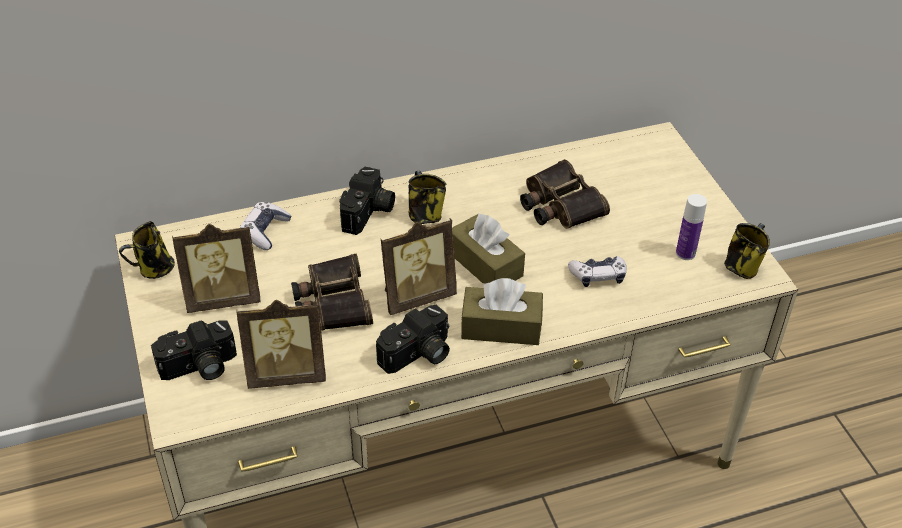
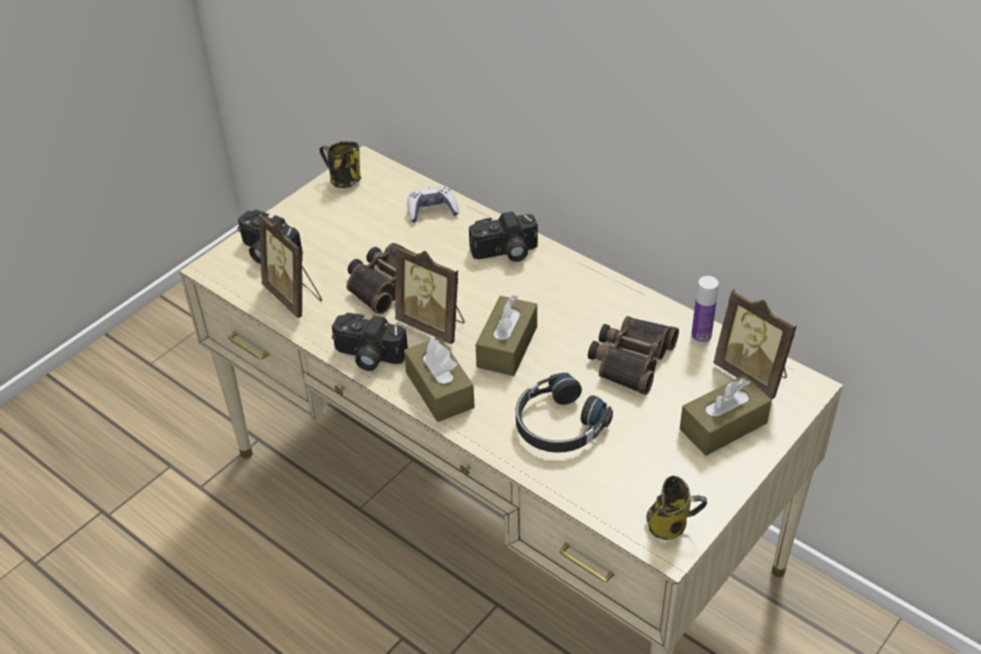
camera: 60 degrees right, 0 degrees up
picture frame [172,224,261,313] -> picture frame moved to [713,289,797,399]
mug [409,171,446,224] -> none
game controller [568,256,627,287] -> black headphones [516,373,613,453]
bottle [676,194,707,260] -> bottle moved to [691,276,719,343]
none -> brown tissue box [680,375,772,456]

